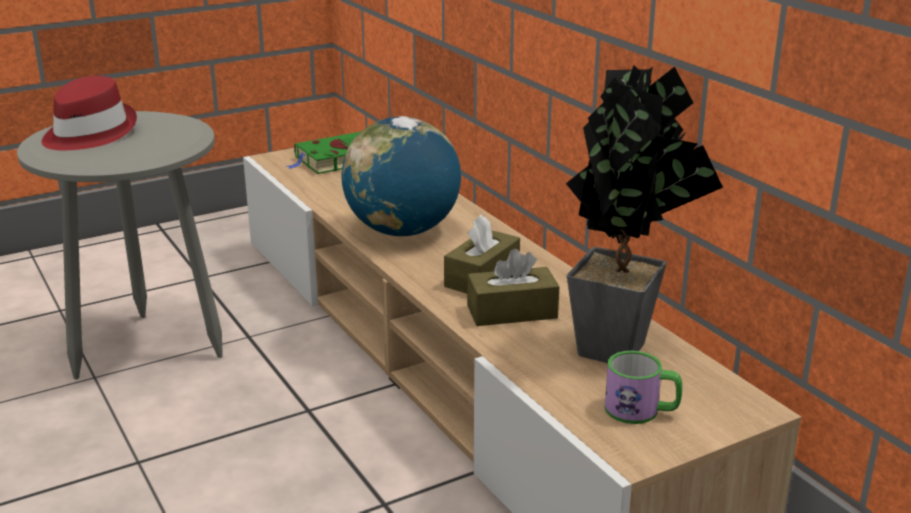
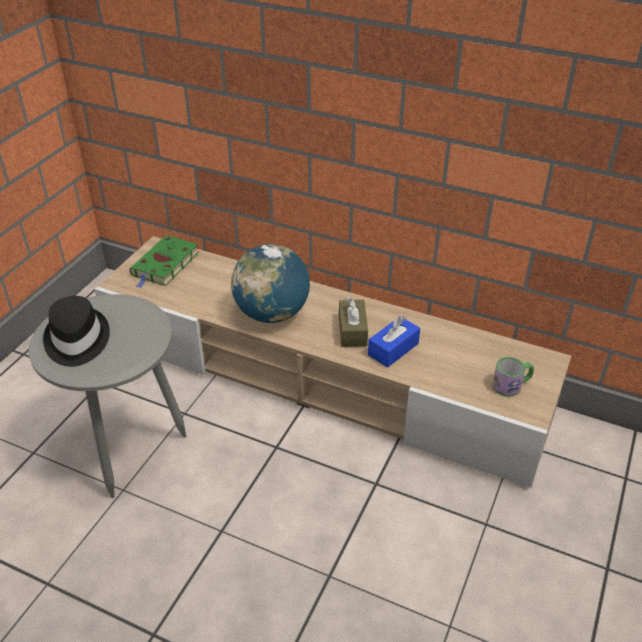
camera: 35 degrees left, 15 degrees up
red hat [41,76,137,150] -> black hat [43,296,110,367]
brown tissue box [467,249,559,326] -> blue tissue box [368,316,420,368]
potted plant [566,65,723,363] -> none

